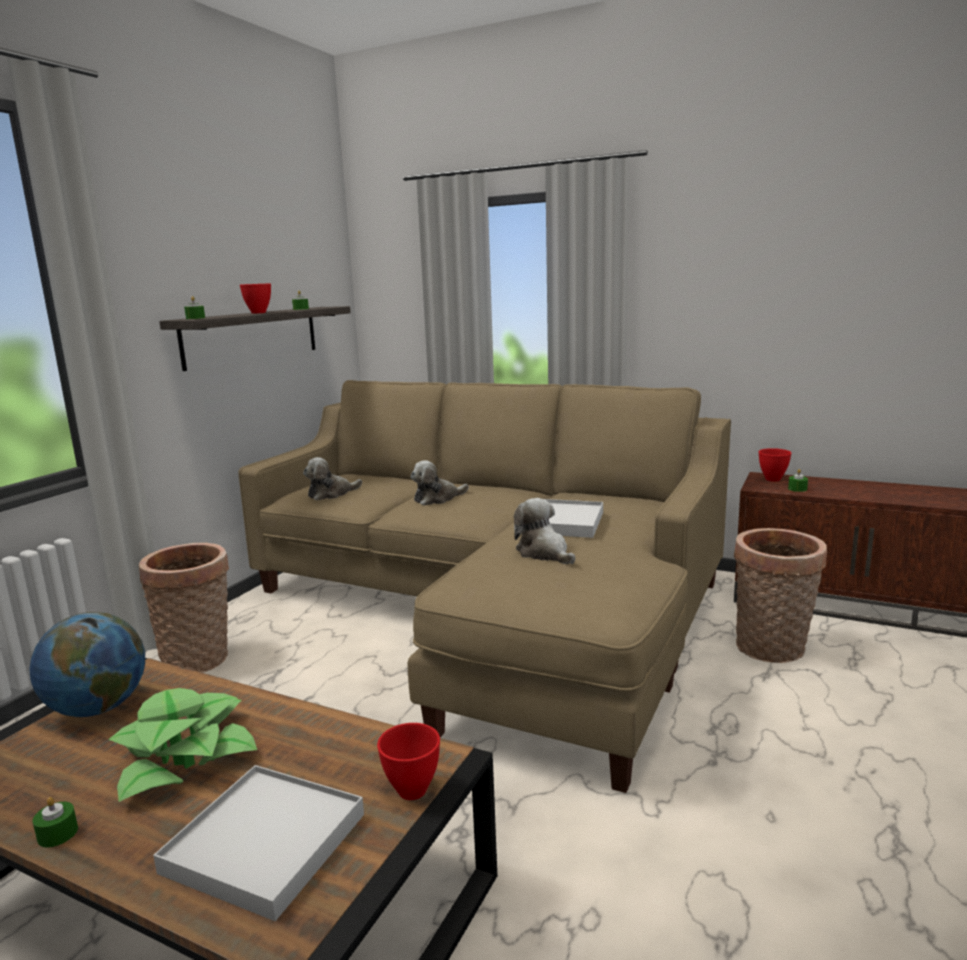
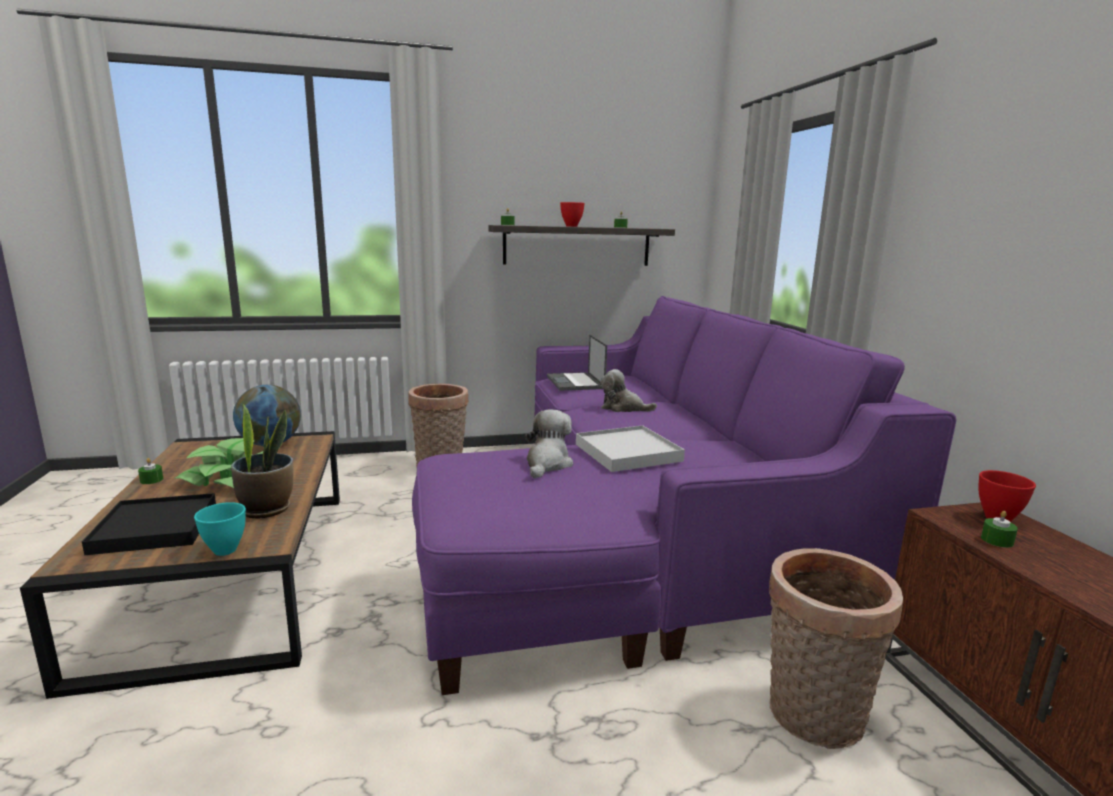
camera: 50 degrees right, 0 degrees up
white tray [153,765,364,921] -> black tray [82,493,216,555]
beige sofa [238,380,731,793] -> purple sofa [412,296,956,695]
plush toy [303,457,362,501] -> laptop [547,334,607,391]
red bowl [377,723,440,800] -> turquoise bowl [194,502,246,556]
none -> potted plant [231,404,294,518]

